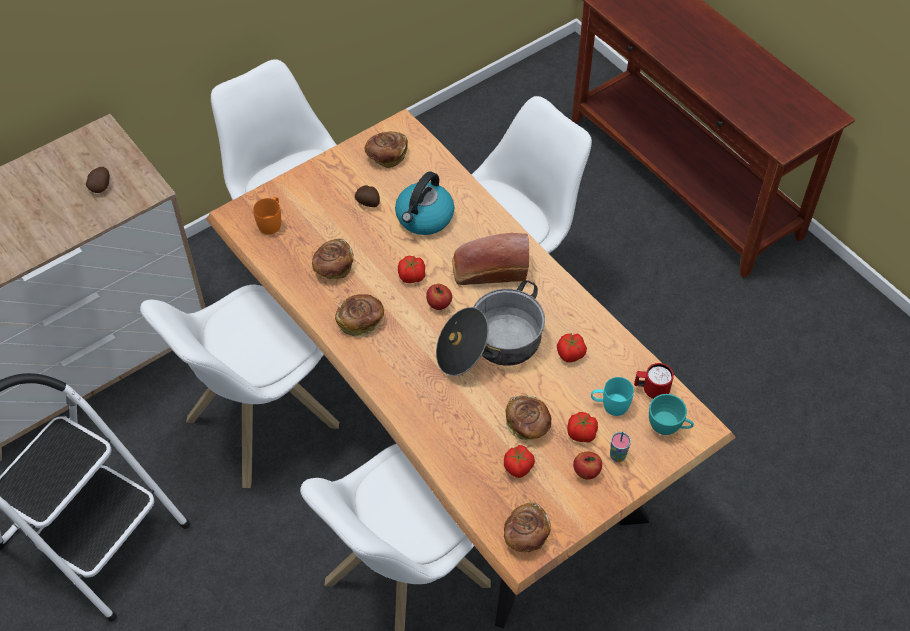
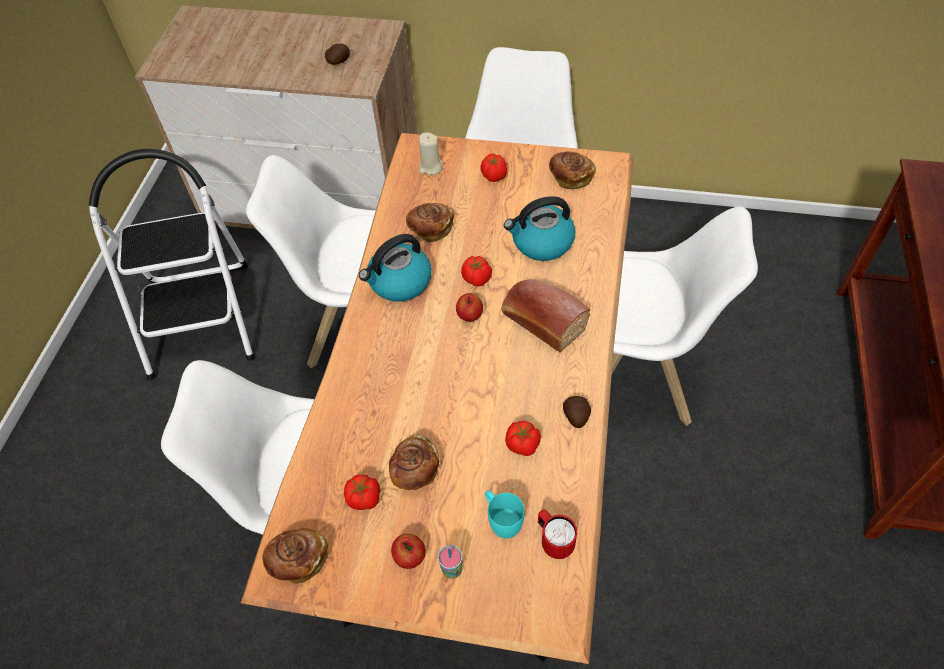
camera: 50 degrees right, 0 degrees up
orange mug [253,197,281,235] -> beige candle [419,133,443,175]
bread [335,294,384,337] -> kettle [359,234,432,302]
potato [355,185,380,207] -> potato moved to [563,396,591,428]
cooking pot [436,281,545,376] -> none
tomato [567,412,598,443] -> tomato moved to [480,153,507,182]
turquoise cup [649,394,694,435] -> none

